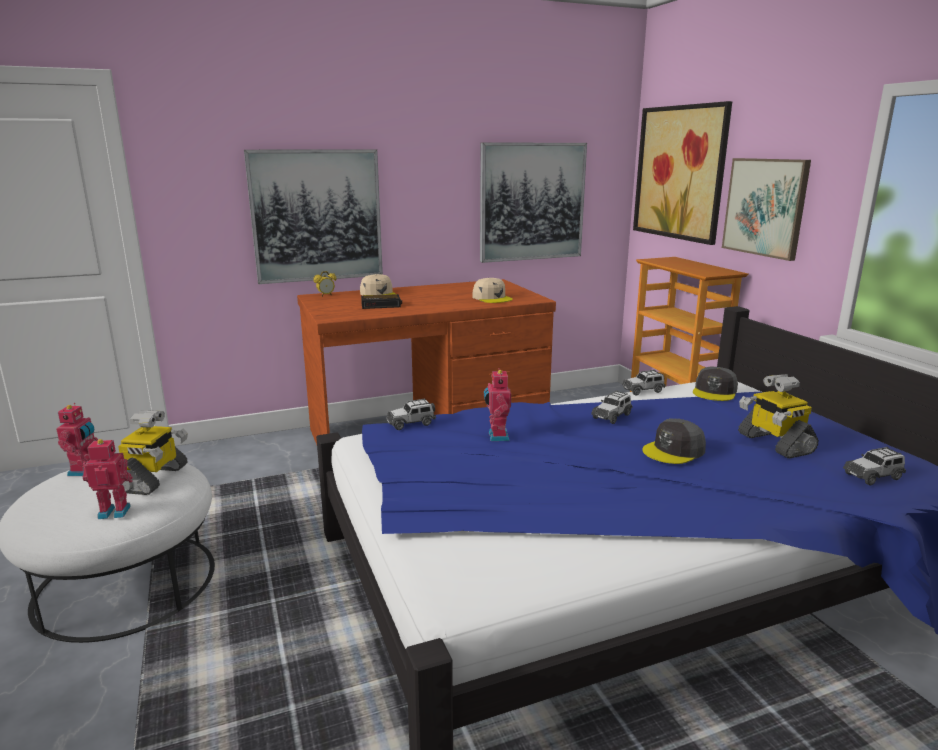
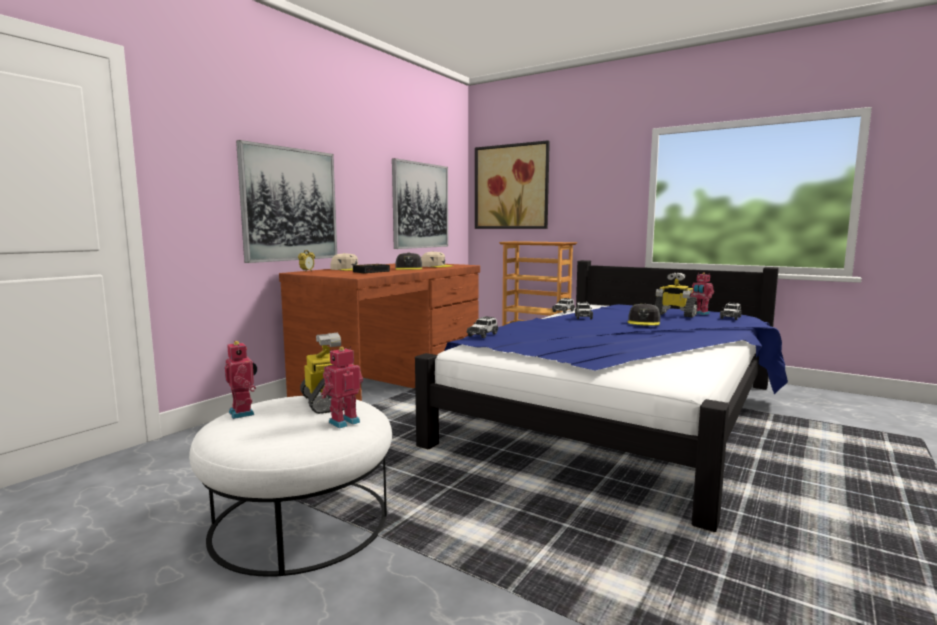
camera: 35 degrees left, 10 degrees down
toy robot [484,368,511,441] -> toy robot moved to [690,272,714,315]
grey cap [693,367,738,401] -> grey cap moved to [395,252,422,270]
picture [722,158,811,261] -> none

